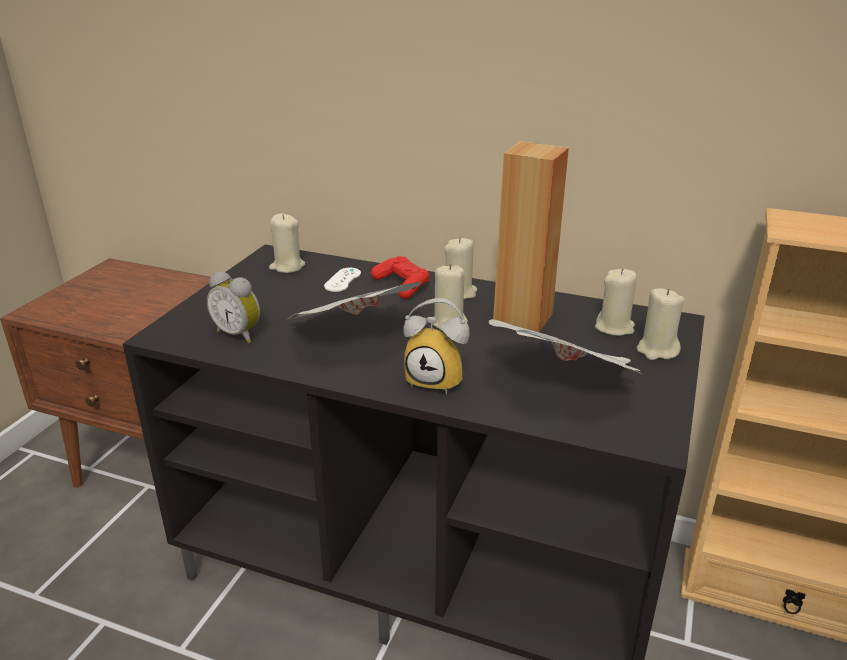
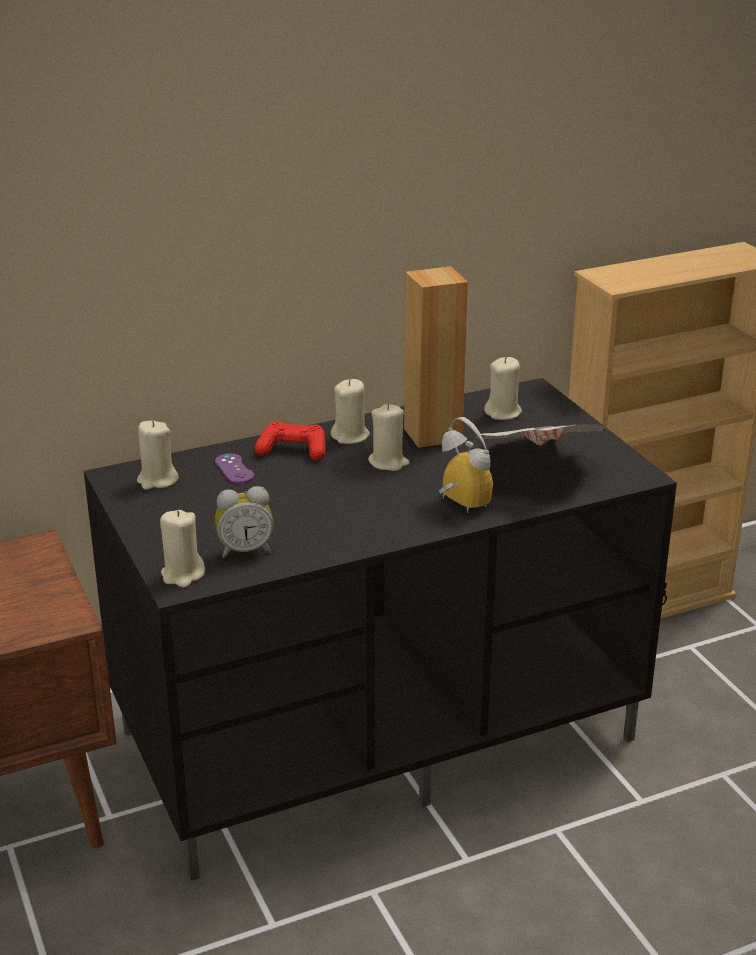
camera: 45 degrees left, 0 degrees up
newspaper [287,282,423,320] -> none
white game controller [324,268,361,292] -> purple game controller [215,453,254,483]
alarm clock [403,298,470,394] -> alarm clock turned 105 degrees counterclockwise [438,417,493,513]
beige candle [636,288,685,360] -> beige candle moved to [160,510,205,588]

